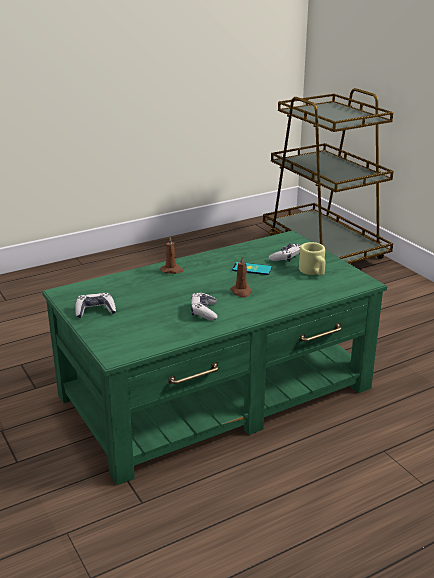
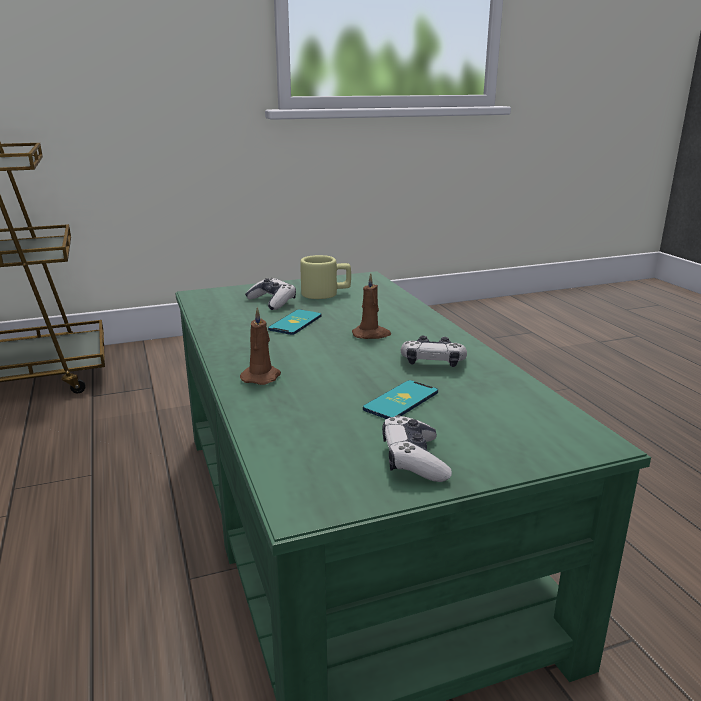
camera: 80 degrees left, 5 degrees down
none -> phone [363,380,438,419]

